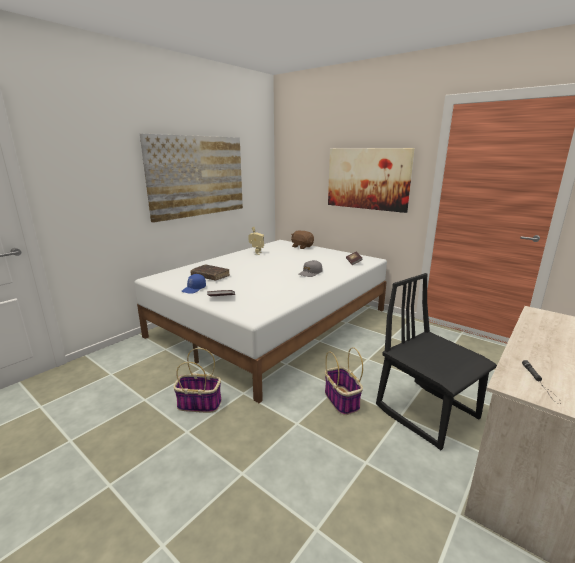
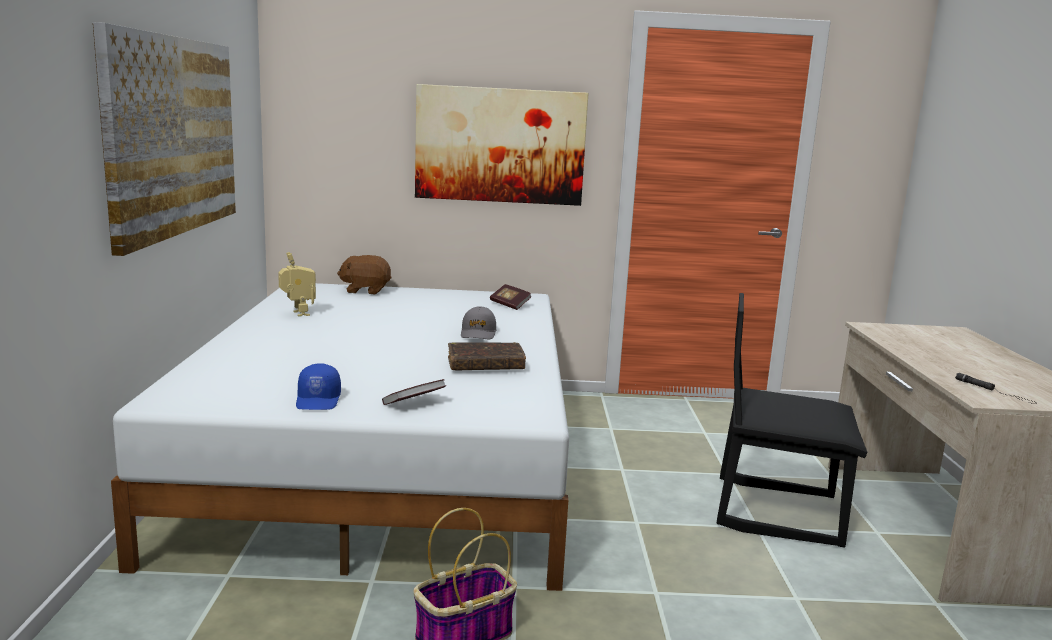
camera: 40 degrees left, 5 degrees down
brown book [190,264,230,280] -> brown book moved to [448,342,526,370]
basket [325,347,363,415] -> none

